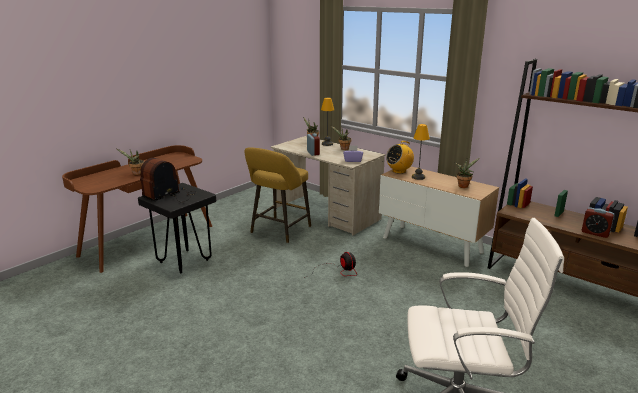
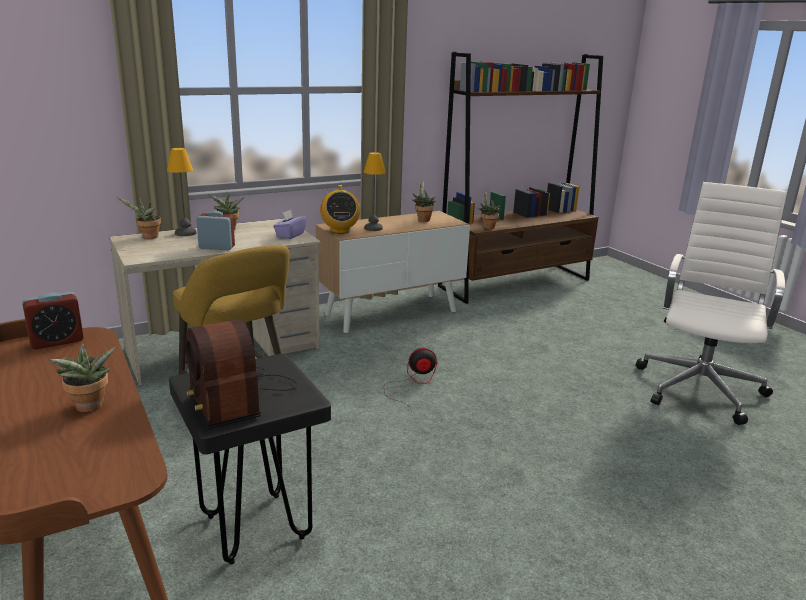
camera: 70 degrees left, 0 degrees up
alarm clock [582,207,614,238] -> alarm clock moved to [22,292,84,350]
none -> potted plant [478,190,500,229]

